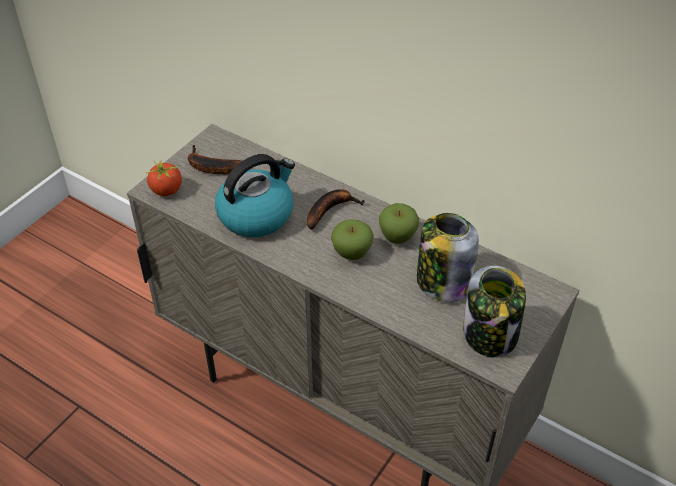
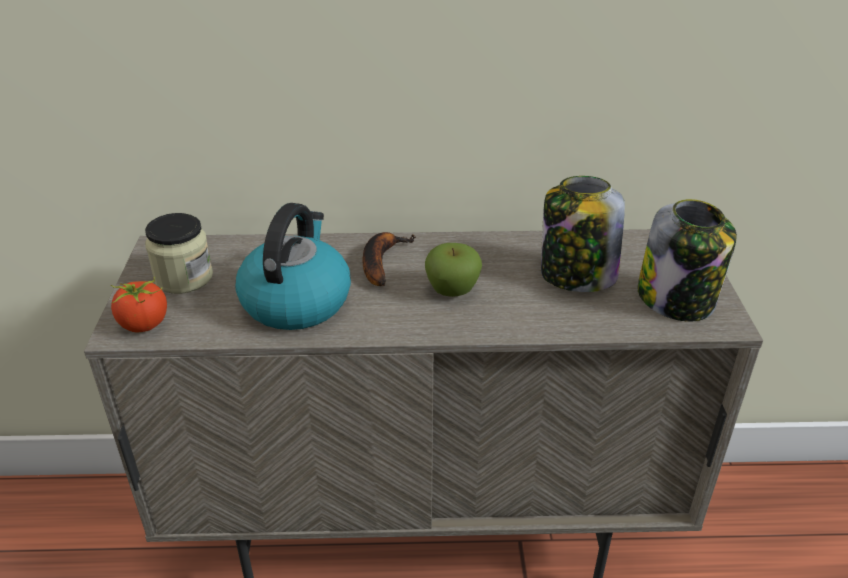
camera: 35 degrees left, 10 degrees down
banana [188,145,242,174] -> jar [145,213,213,294]
apple [379,203,419,244] -> none

